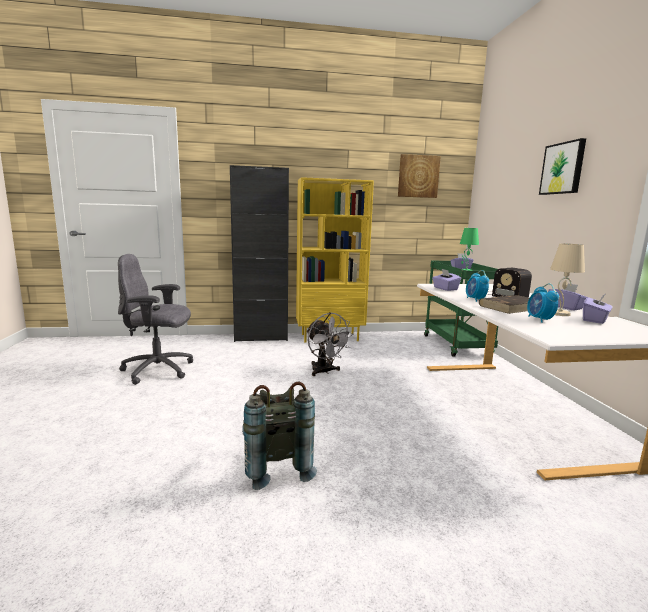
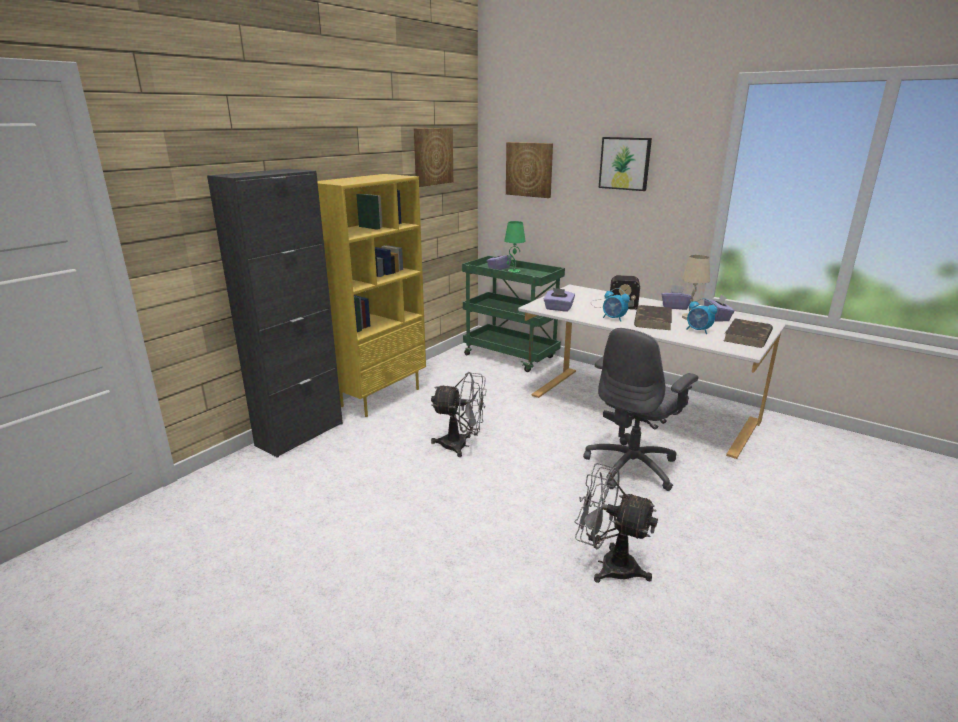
camera: 45 degrees left, 10 degrees up
grey office chair [118,254,193,385] -> grey office chair moved to [583,328,698,491]
grey backpack [242,382,317,490] -> grey fan [575,463,658,583]
none -> picture [506,142,553,198]
none -> brown book [724,318,773,348]

